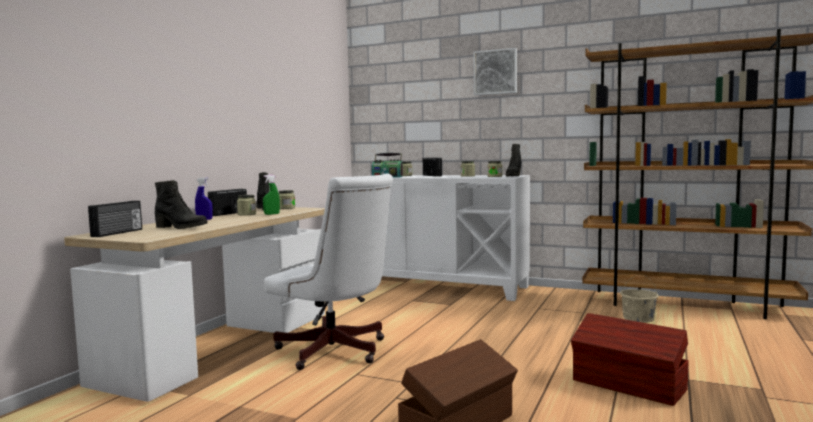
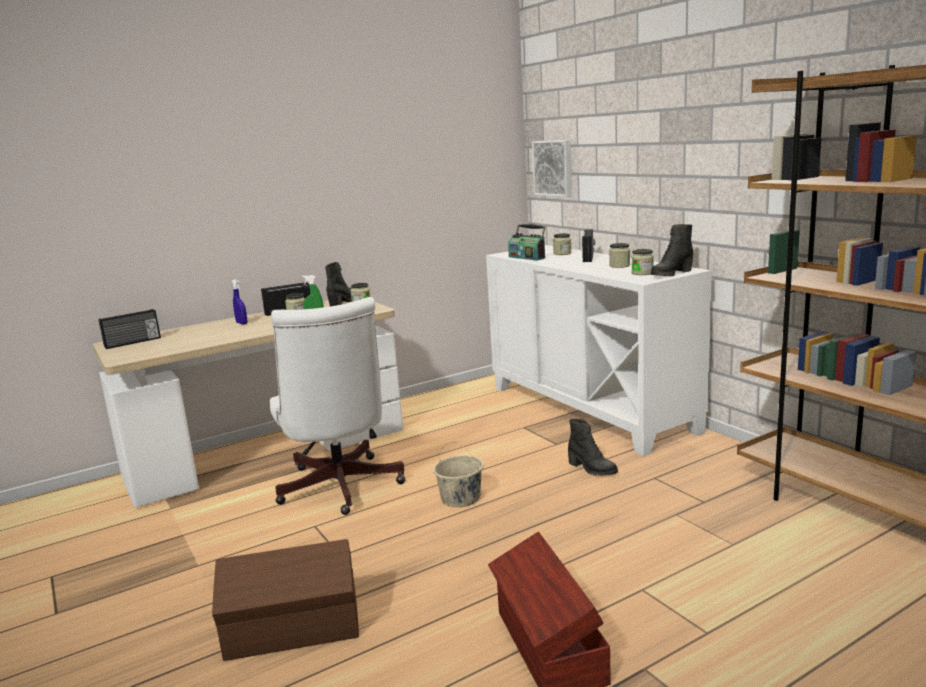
camera: 35 degrees right, 10 degrees up
black boot [155,180,208,229] -> black boot moved to [568,419,618,476]
picture [474,48,517,95] -> picture moved to [532,140,572,197]
beige bucket [620,275,658,323] -> beige bucket moved to [433,442,484,507]

